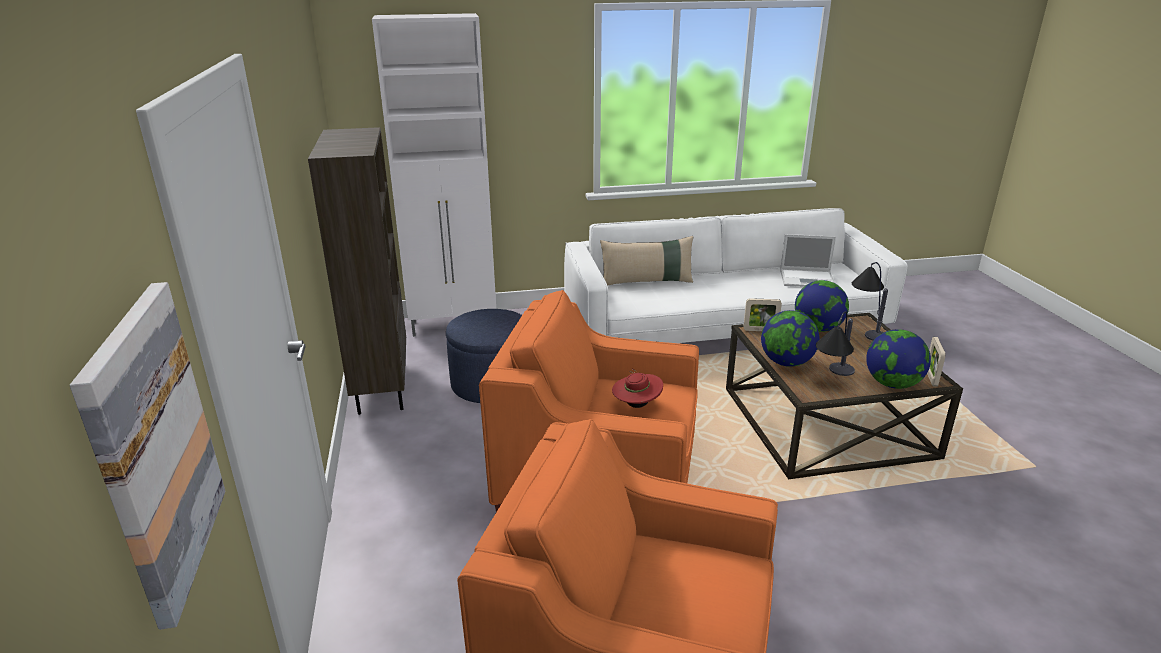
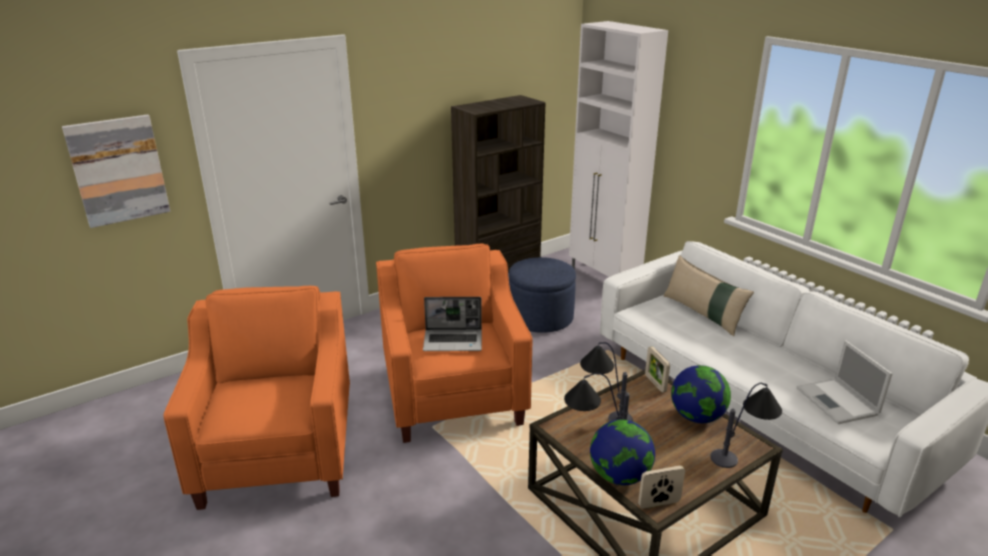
camera: 65 degrees right, 0 degrees up
red hat [612,369,663,408] -> laptop [423,297,482,351]
globe [761,310,820,367] -> table lamp [580,342,633,422]

